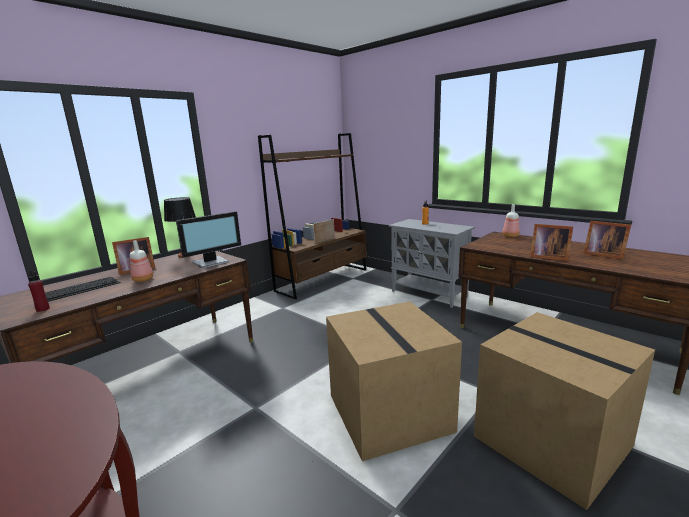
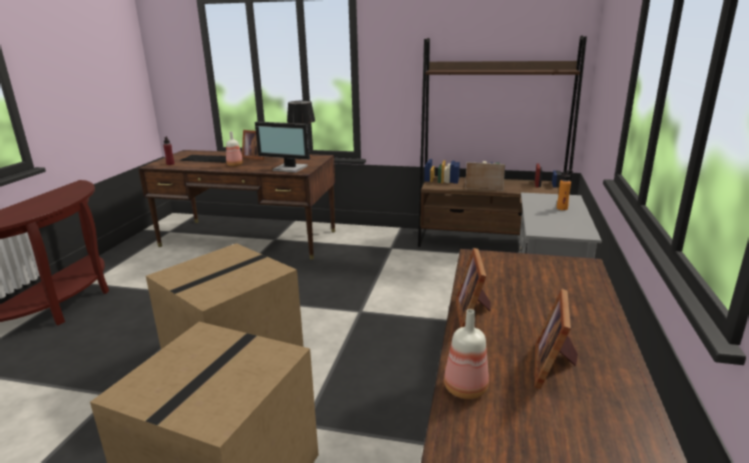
camera: 60 degrees right, 5 degrees up
bottle [503,204,520,237] -> bottle moved to [444,309,489,399]

